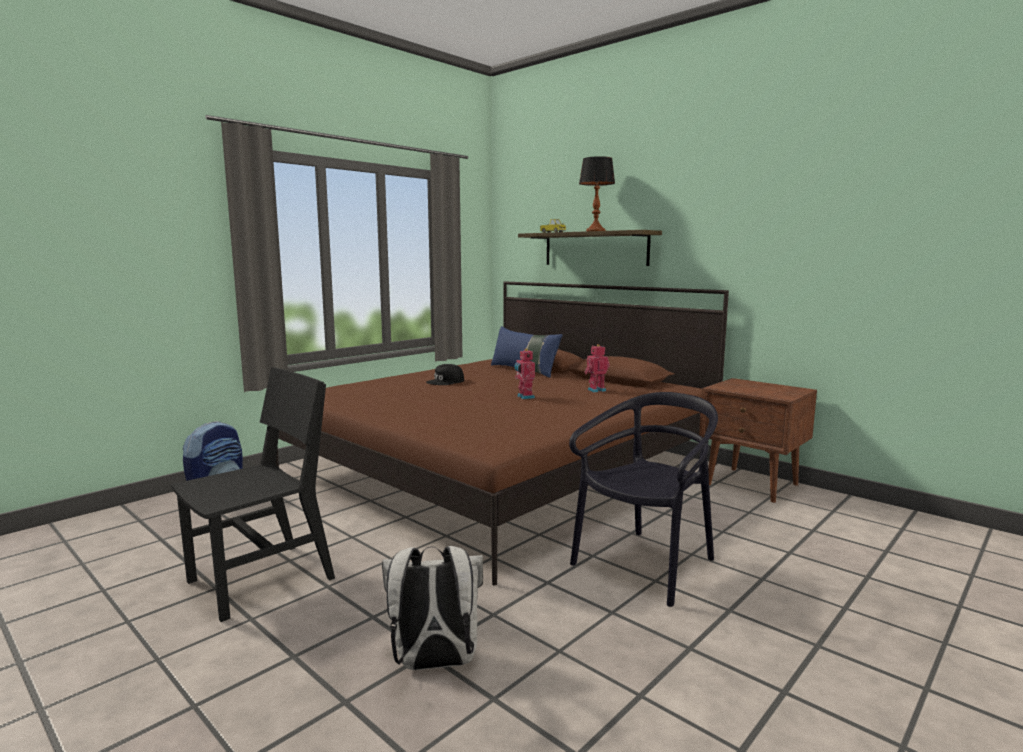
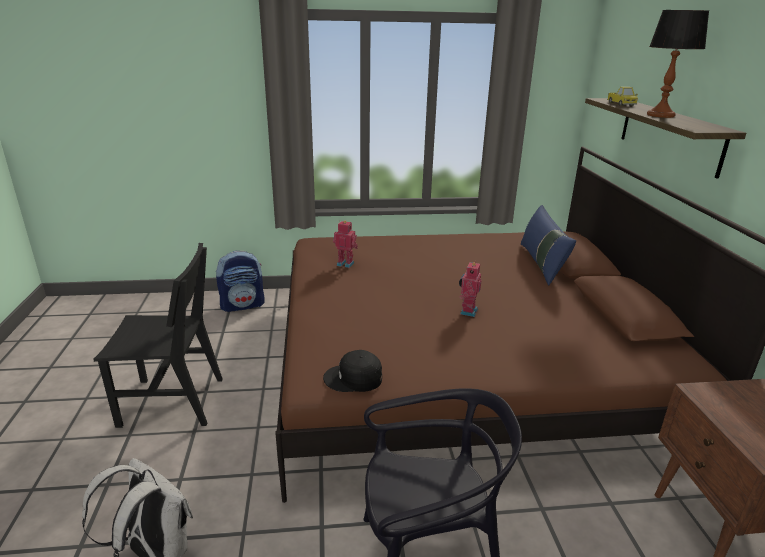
camera: 40 degrees right, 15 degrees up
black cap [426,364,464,385] -> black cap moved to [323,350,382,392]
toy robot [585,344,610,392] -> toy robot moved to [333,221,358,268]

